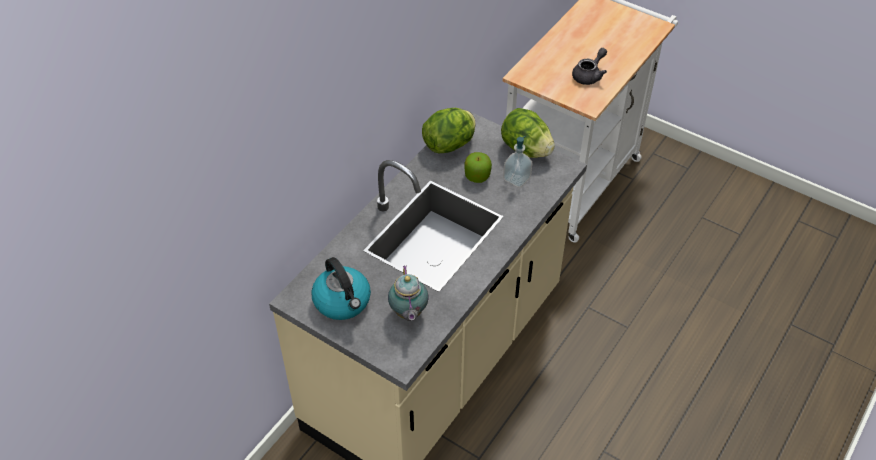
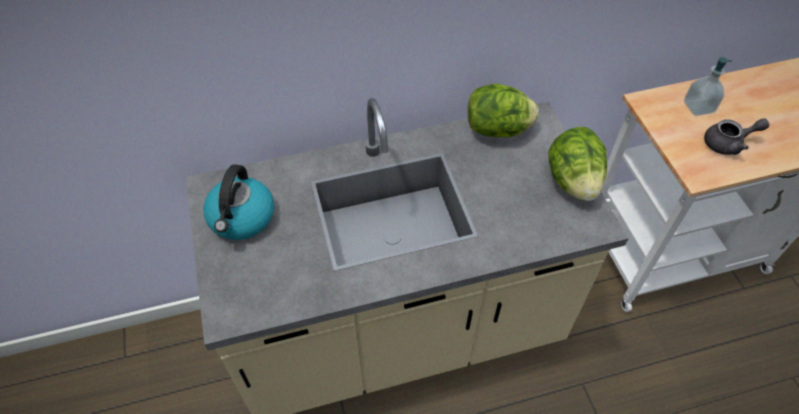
camera: 40 degrees right, 5 degrees up
teapot [388,265,429,321] -> none
apple [464,152,492,183] -> none
soap dispenser [503,136,532,187] -> soap dispenser moved to [684,57,732,116]

